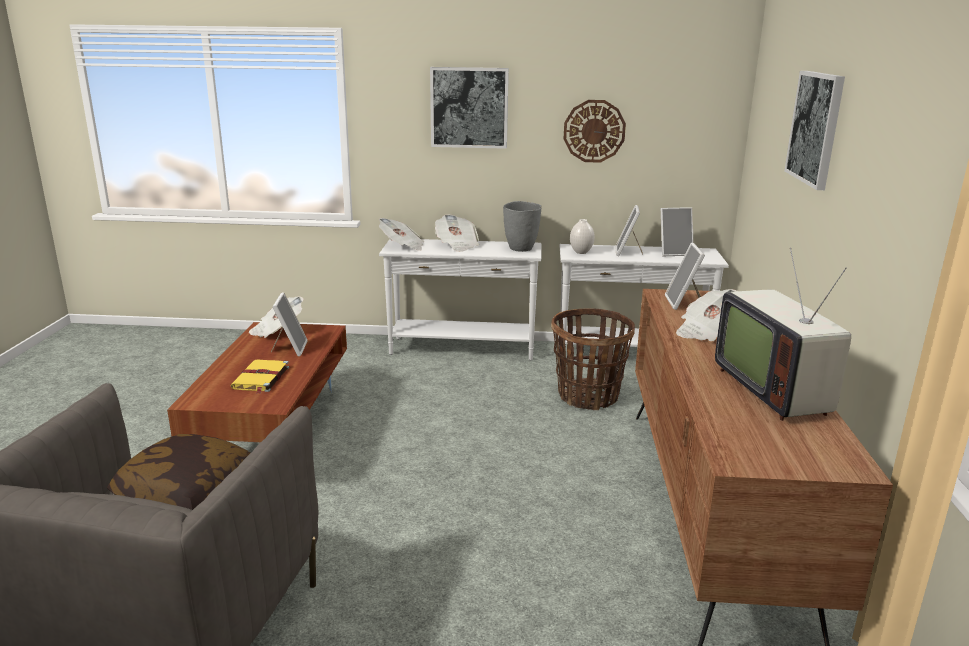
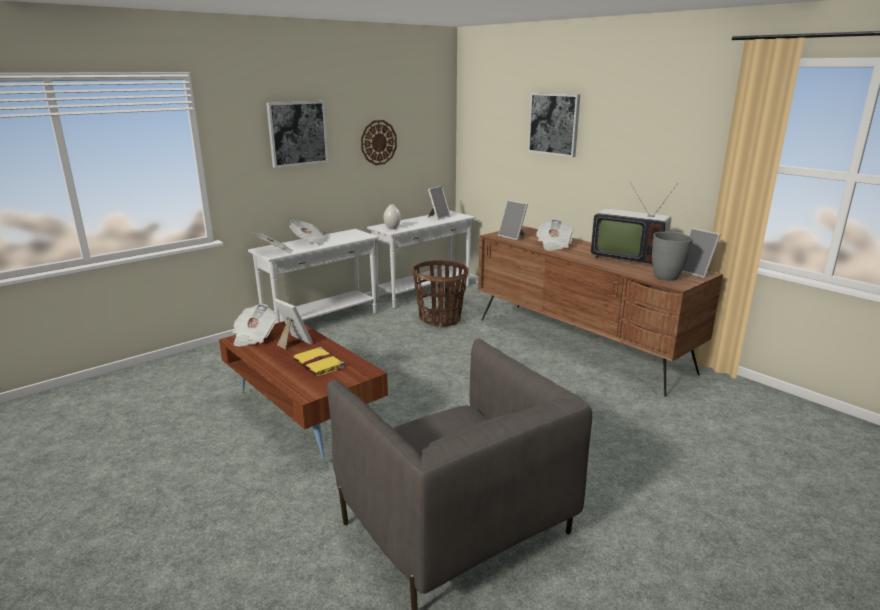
camera: 45 degrees left, 0 degrees up
pillow [107,434,250,510] -> none
grey vase [503,201,542,252] -> grey vase moved to [652,232,693,281]
picture frame [615,205,643,256] -> picture frame moved to [682,228,721,278]

